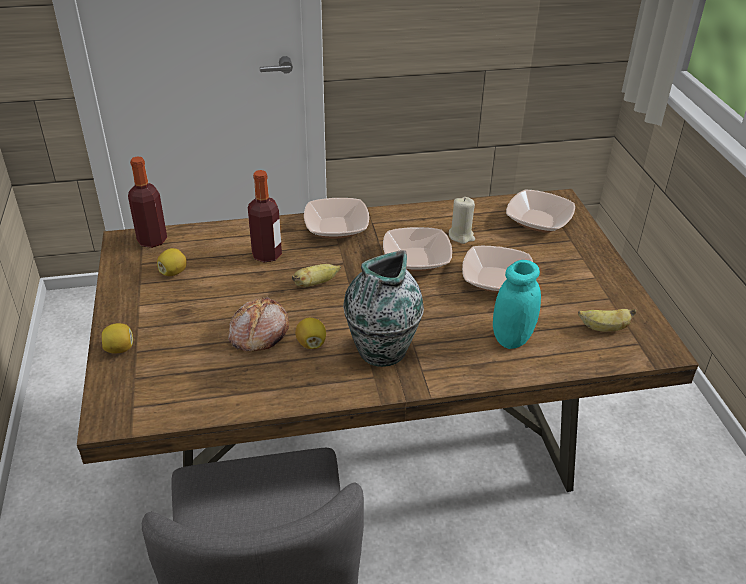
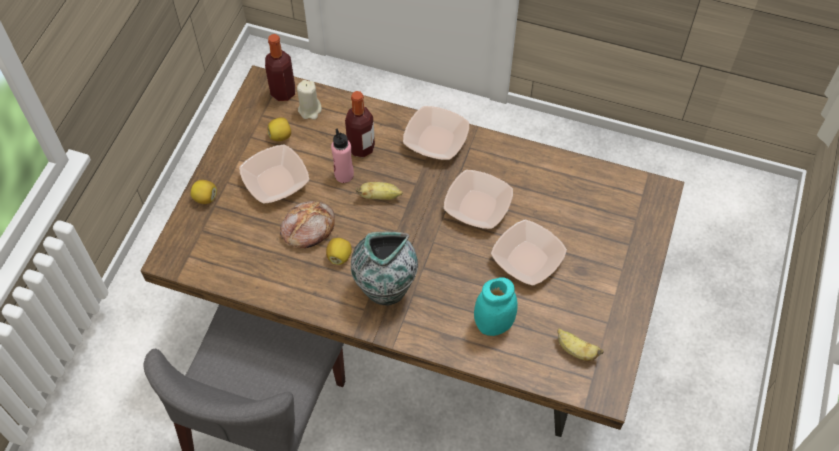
camera: 30 degrees right, 20 degrees up
beige candle [449,197,475,244] -> beige candle moved to [297,80,322,119]
bowl [506,190,575,233] -> bowl moved to [239,145,309,204]
none -> pink bottle [331,129,354,183]

